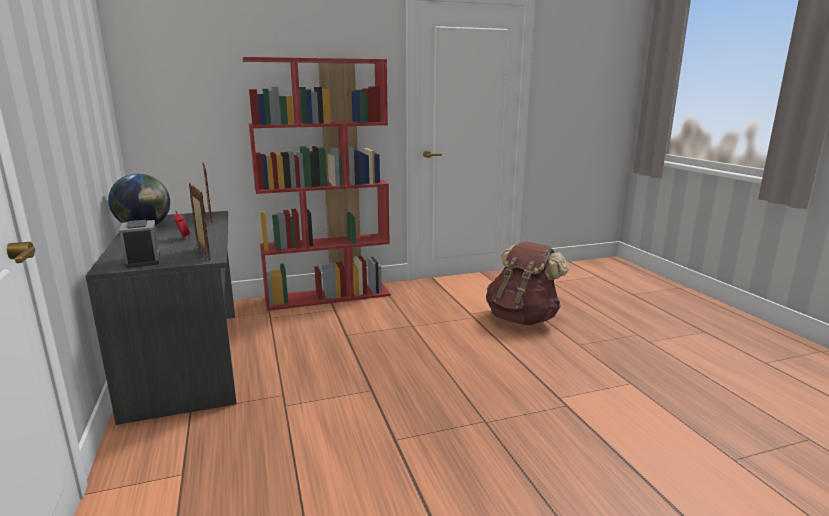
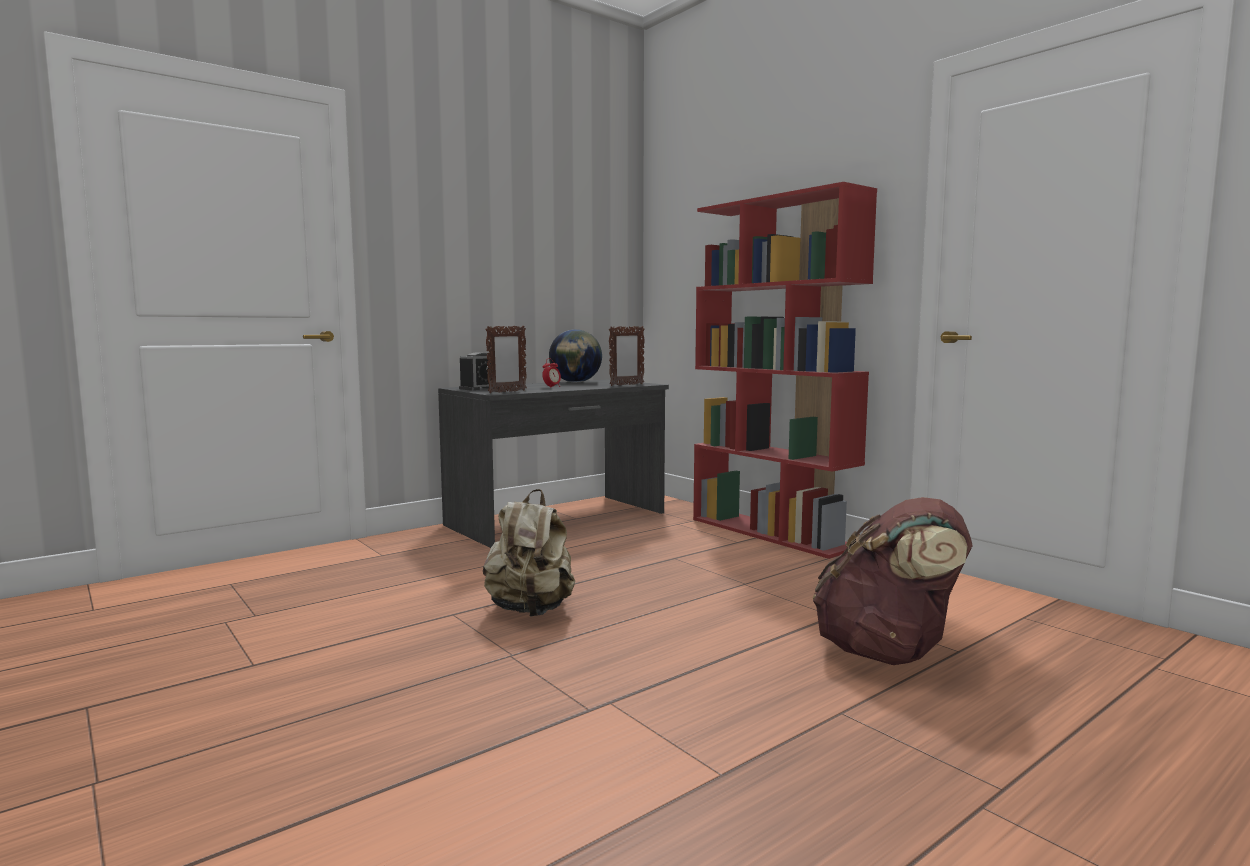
camera: 70 degrees right, 10 degrees down
none -> beige backpack [483,489,575,617]

